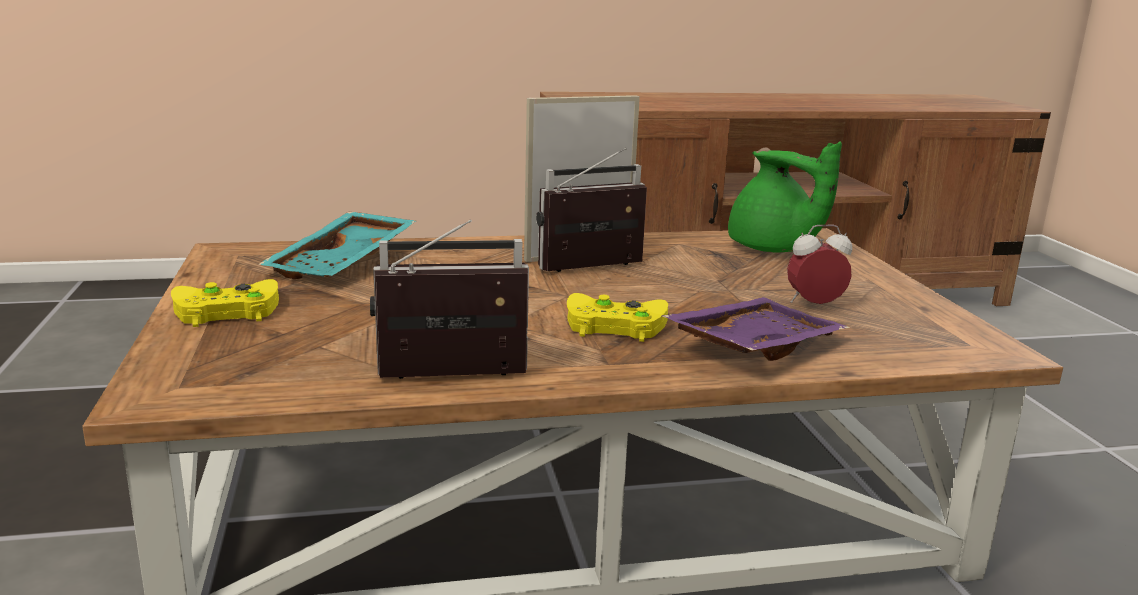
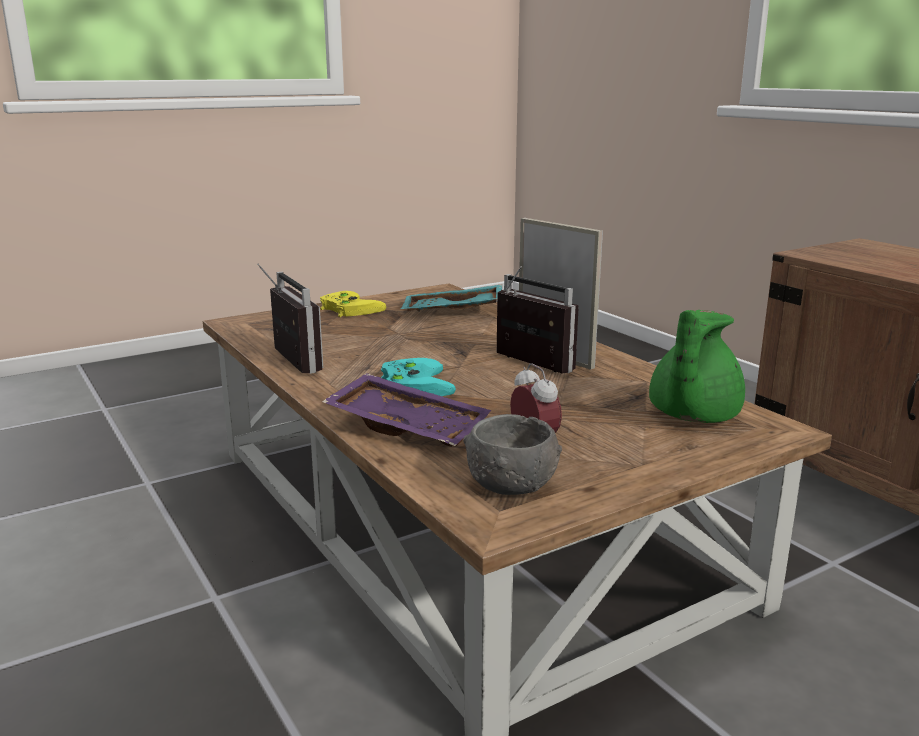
camera: 70 degrees right, 0 degrees up
yellow game controller [567,293,668,342] -> turquoise game controller [381,358,456,396]
none -> grey bowl [463,414,562,495]

